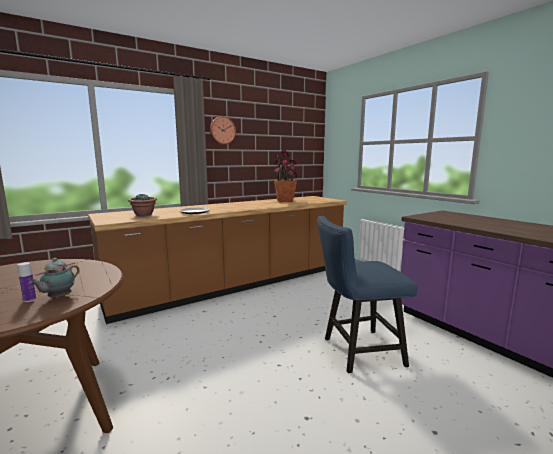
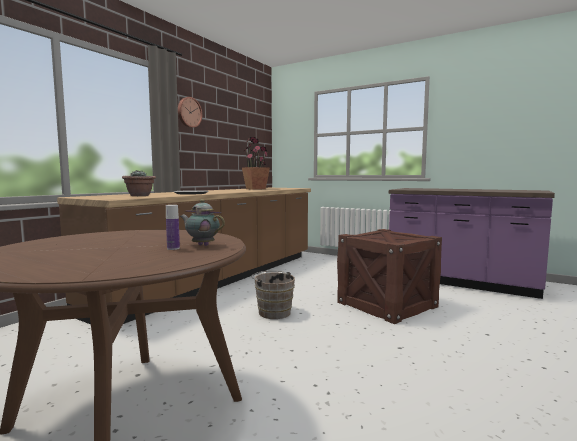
camera: 25 degrees left, 5 degrees down
teapot [29,258,79,299] -> teapot turned 120 degrees clockwise [180,199,225,246]
blue chair [317,216,418,373] -> crate [337,229,442,324]
none -> brown bucket [251,271,295,319]

